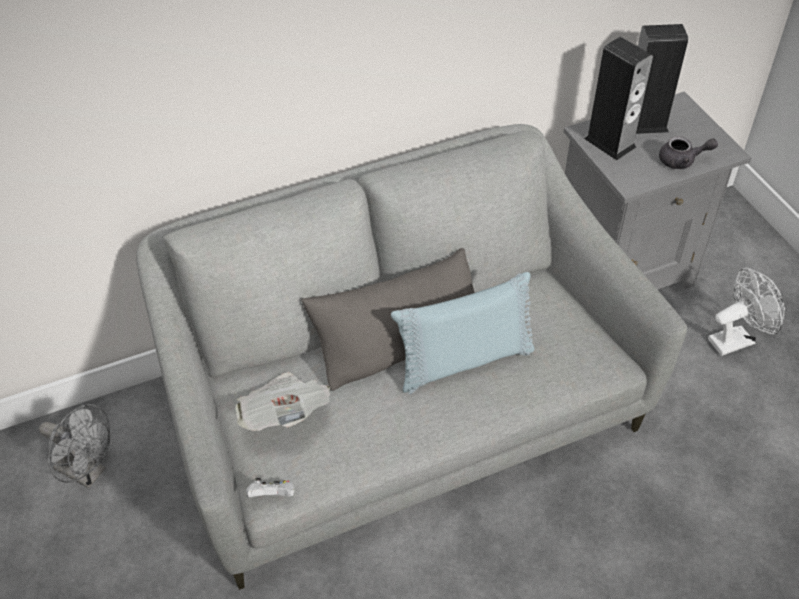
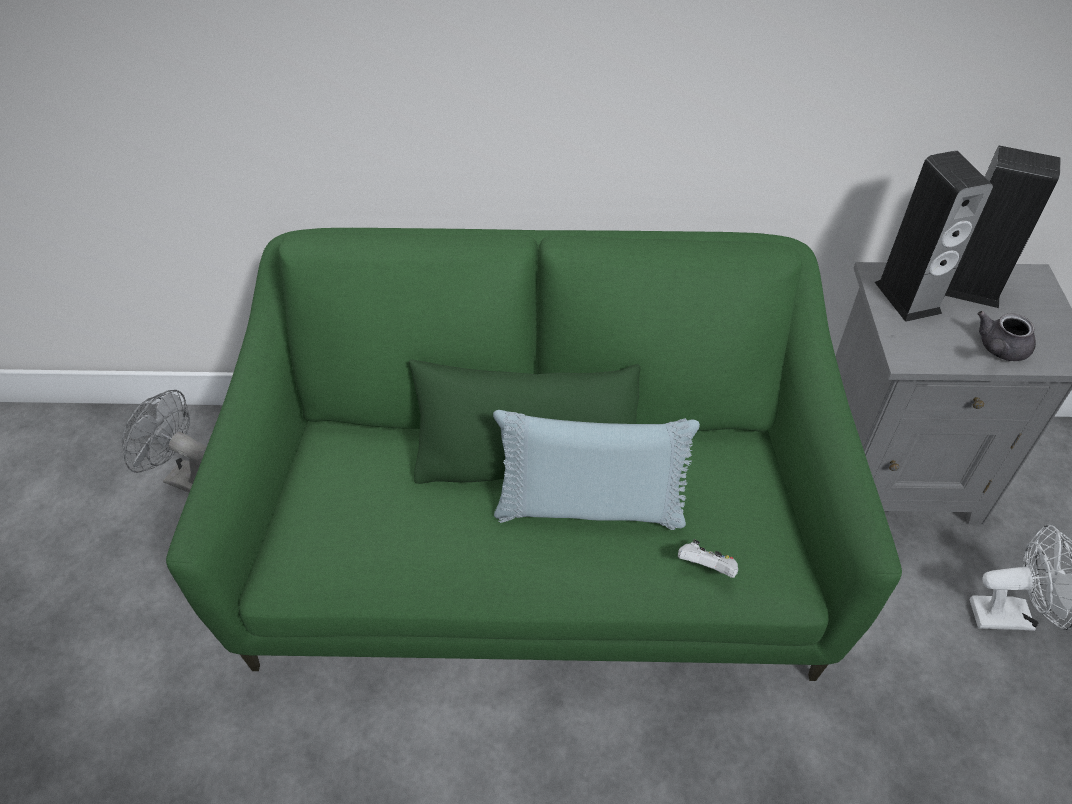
camera: 25 degrees right, 0 degrees up
grey fan [39,404,110,488] -> grey fan turned 150 degrees clockwise [122,390,207,493]
grey sofa [136,124,687,590] -> green sofa [166,228,902,681]
newspaper [235,372,330,431] -> none
white game controller [246,478,294,497] -> white game controller moved to [678,539,738,578]
grey teapot [659,136,718,169] -> grey teapot turned 105 degrees clockwise [978,311,1036,361]

